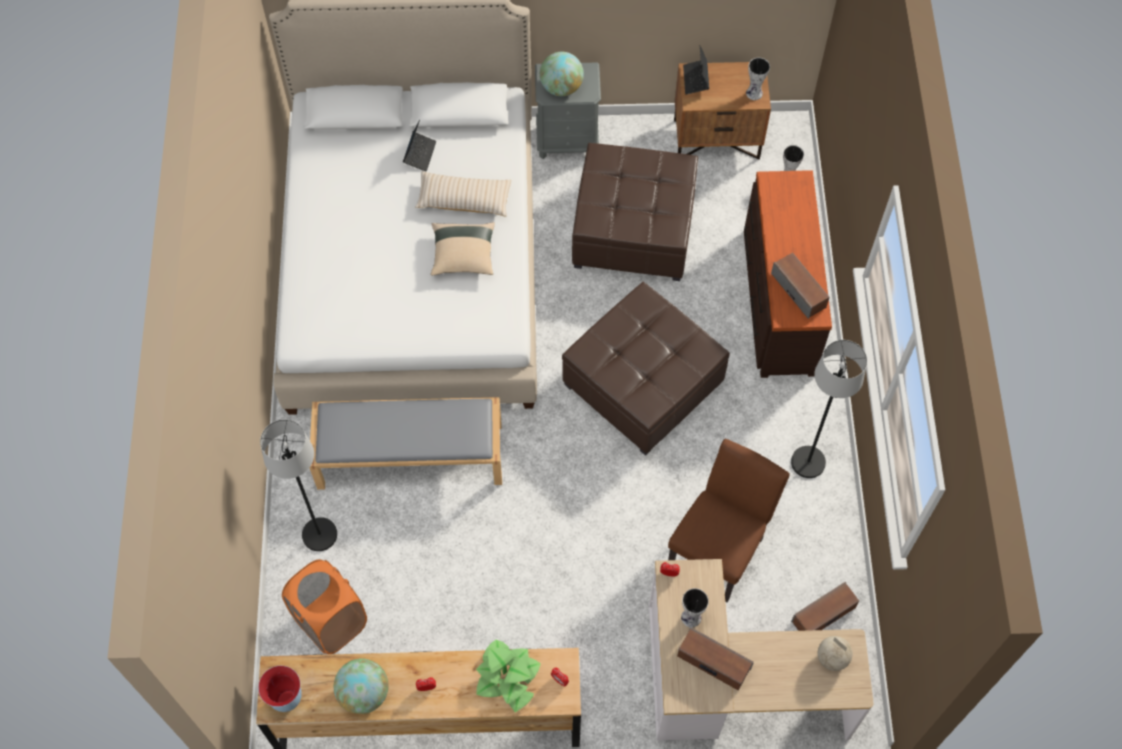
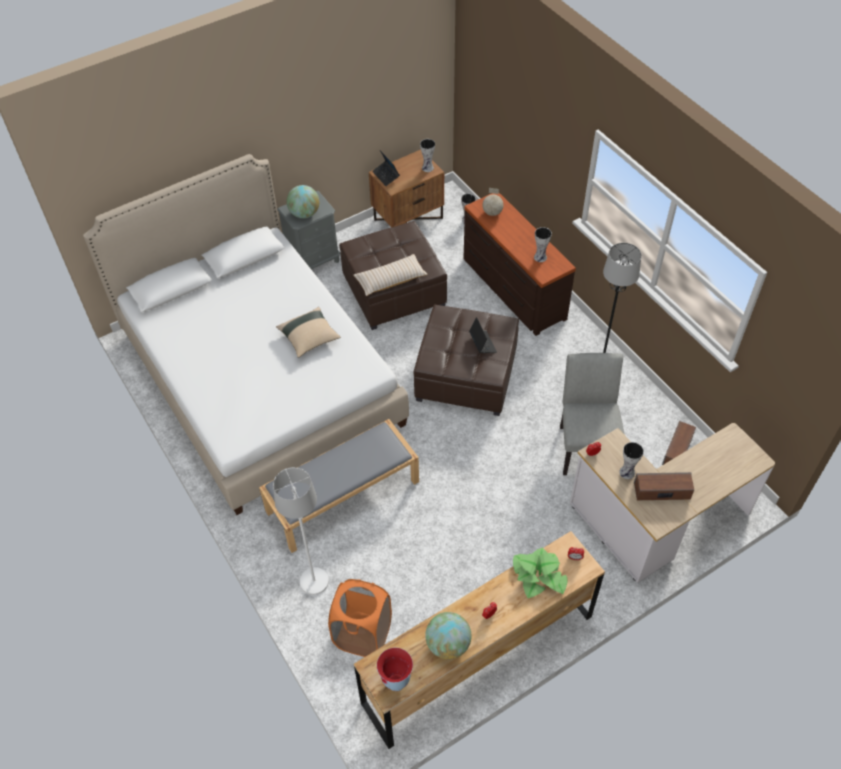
camera: 30 degrees left, 10 degrees down
black floor lamp [260,419,337,551] -> white floor lamp [273,467,329,595]
laptop [403,120,436,172] -> laptop moved to [469,317,497,353]
beige pillow [415,172,511,216] -> beige pillow moved to [353,254,428,296]
brown chair [668,439,790,603] -> grey chair [560,353,625,475]
speaker [771,253,829,319] -> vase [534,227,552,262]
globe [818,636,852,671] -> globe moved to [482,188,504,216]

